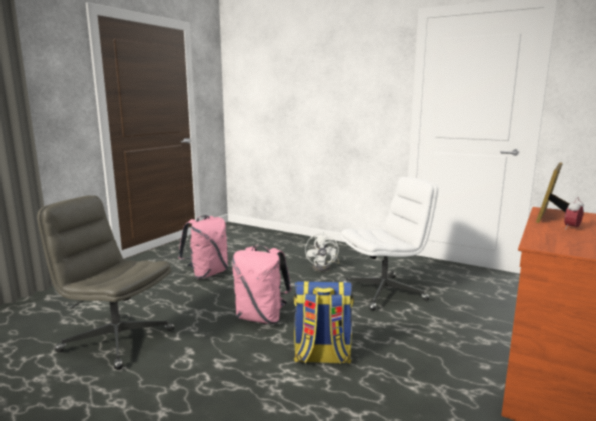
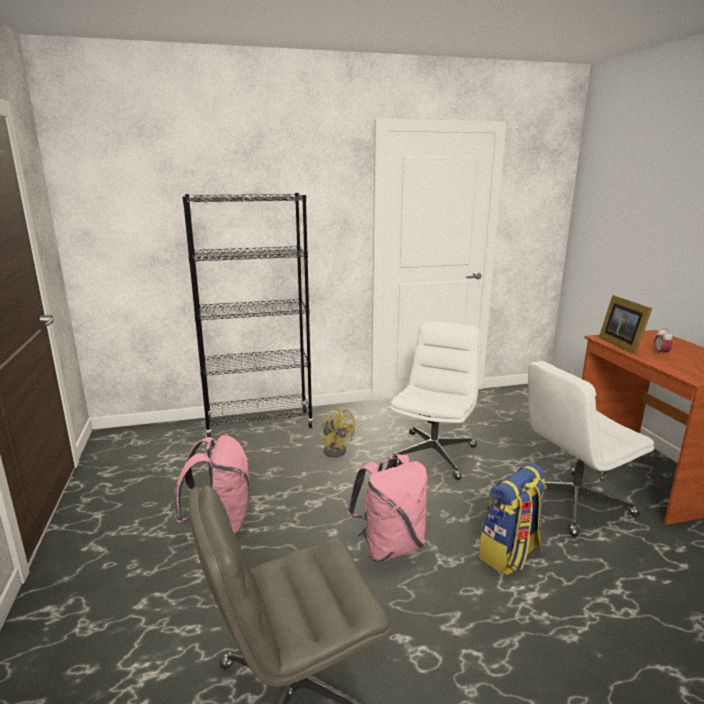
camera: 45 degrees left, 5 degrees up
white fan [305,232,340,272] -> yellow fan [321,408,355,458]
none -> black bookcase [182,193,313,437]
none -> white office chair [528,361,654,537]

